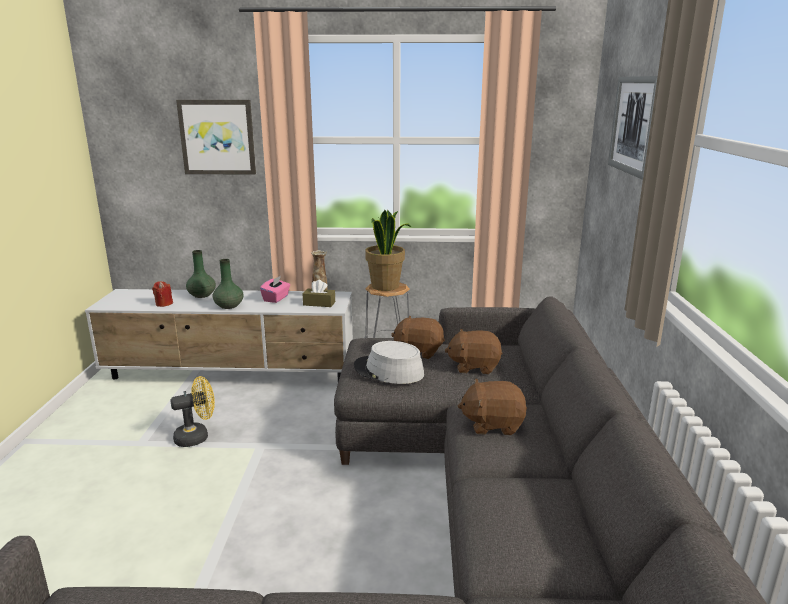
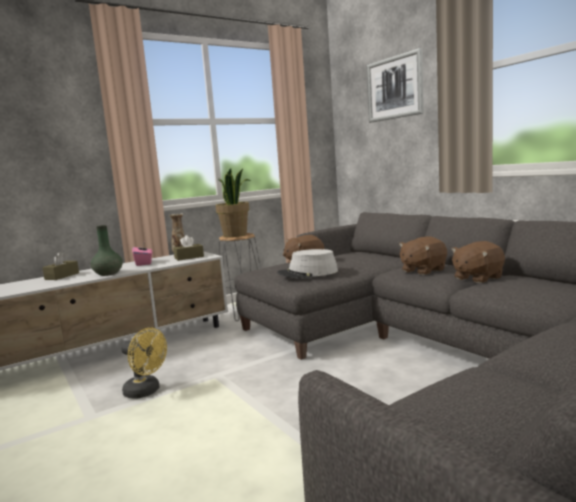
camera: 35 degrees left, 10 degrees down
red candle [152,281,173,307] -> none
yellow fan [170,376,215,447] -> yellow fan turned 90 degrees clockwise [121,328,167,399]
picture [176,100,256,175] -> none
green vase [186,250,216,298] -> brown tissue box [42,252,79,280]
brown plush toy [445,329,503,374] -> brown plush toy moved to [451,241,505,283]

